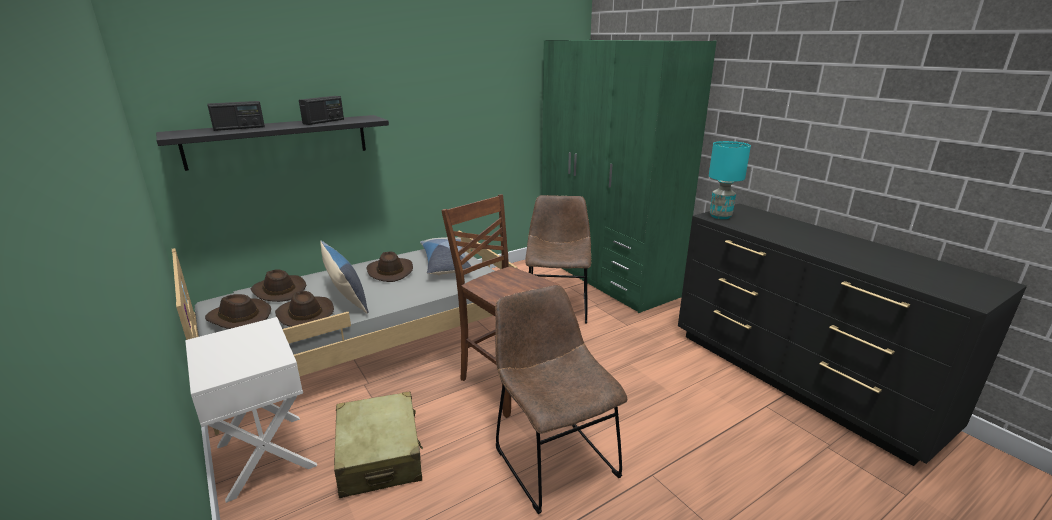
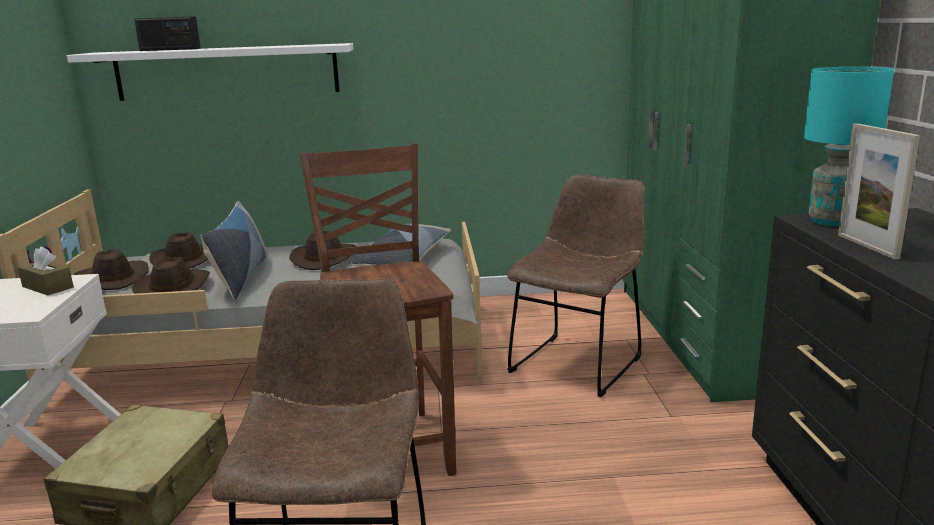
camera: 30 degrees right, 5 degrees down
black shelf [156,115,389,171] -> white shelf [67,43,354,101]
radio [299,96,344,125] -> none
none -> brown tissue box [18,246,74,295]
none -> picture frame [838,123,920,260]

